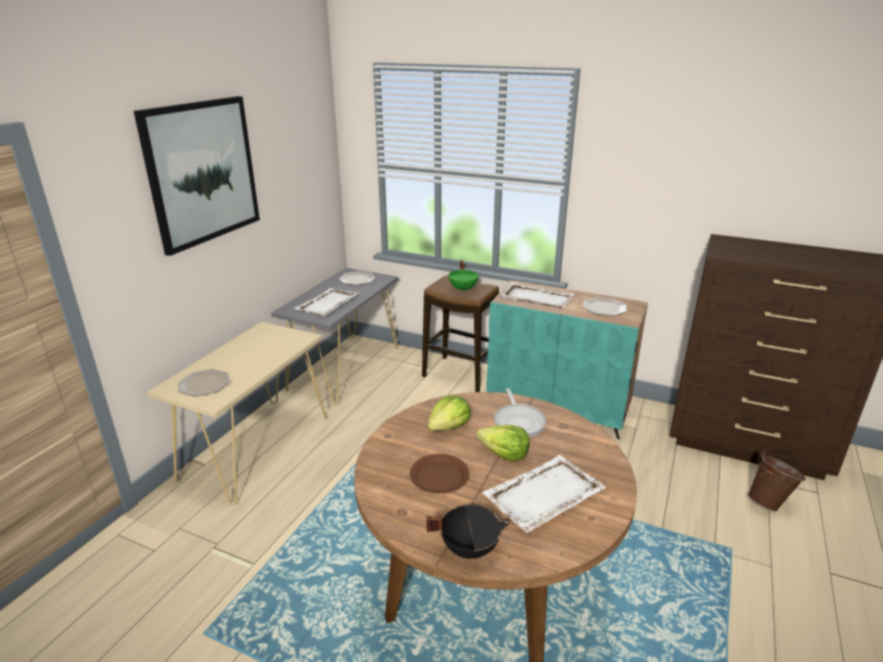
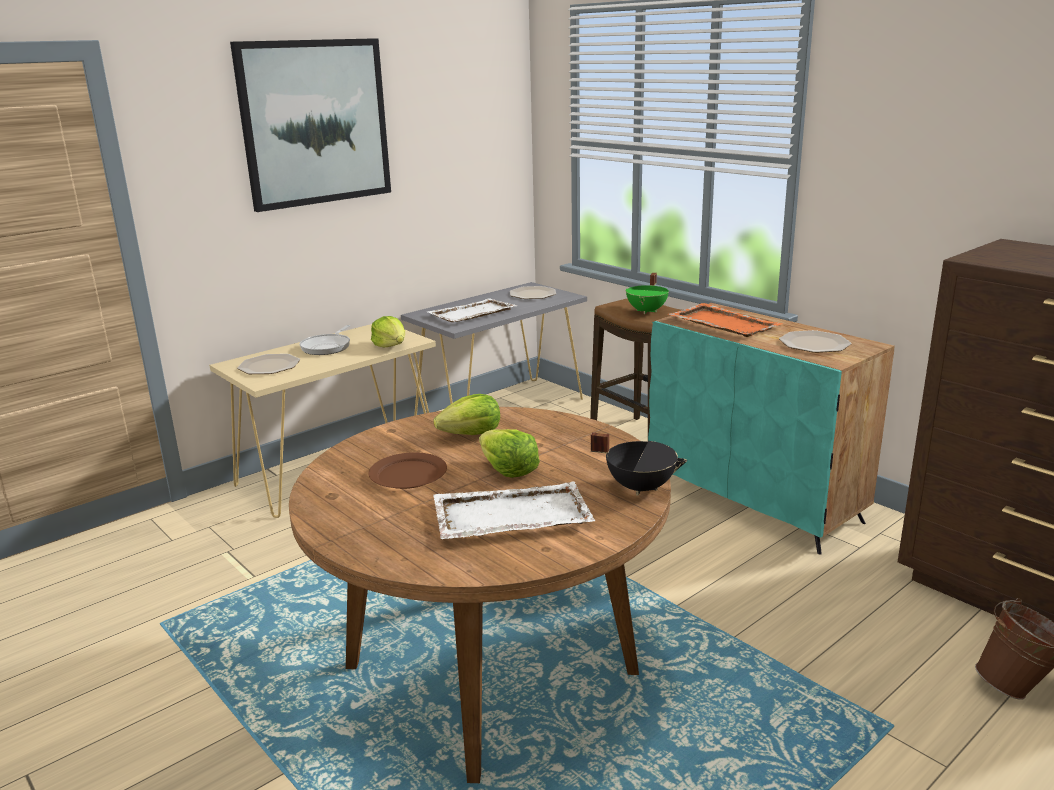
camera: 25 degrees right, 5 degrees down
black cooking pot [426,505,509,560] -> black cooking pot moved to [591,432,687,496]
frying pan [494,388,546,438] -> frying pan moved to [300,325,350,355]
white tray [499,283,574,308] -> orange tray [668,303,783,337]
none -> lettuce [371,316,405,347]

